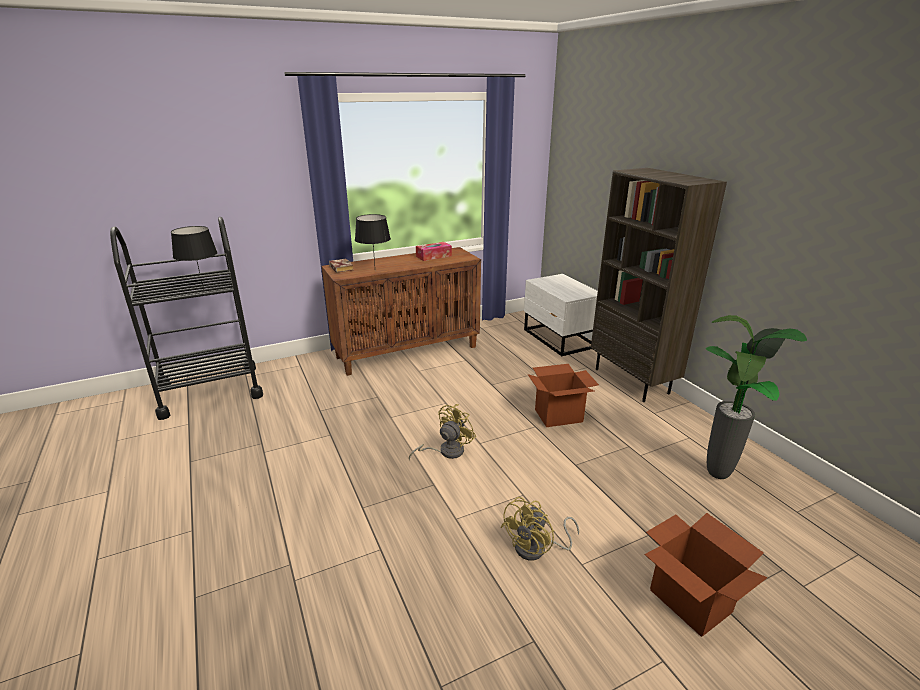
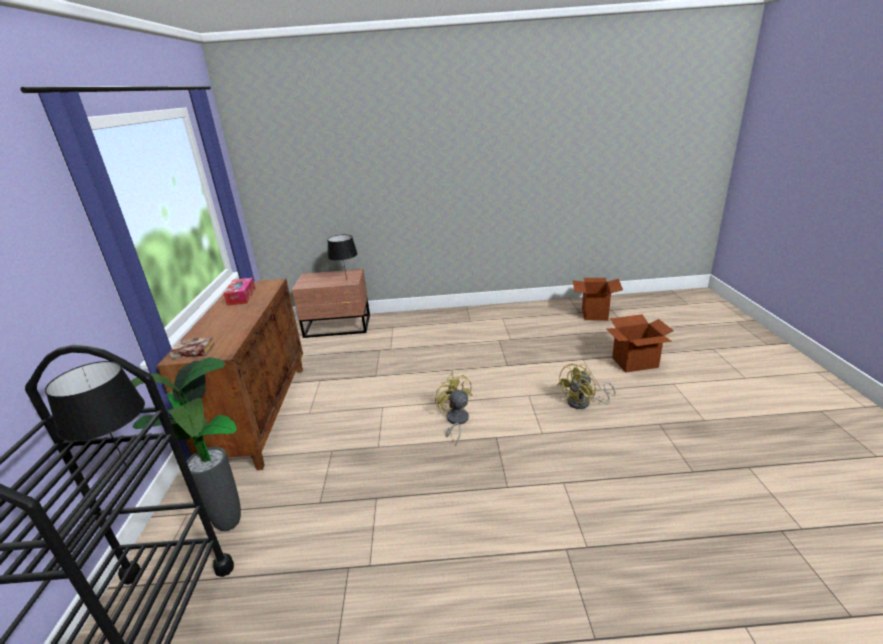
camera: 65 degrees left, 0 degrees up
black table lamp [355,214,391,265] -> black table lamp moved to [327,234,358,279]
yellow fan [500,497,579,561] -> yellow fan turned 75 degrees clockwise [557,363,616,409]
white nightstand [524,274,598,356] -> brown nightstand [292,269,370,338]
cardboard box [527,364,599,427] -> cardboard box moved to [573,278,623,321]
brown bookcase [591,168,727,402] -> none
potted plant [706,315,807,479] -> potted plant moved to [131,357,241,531]

